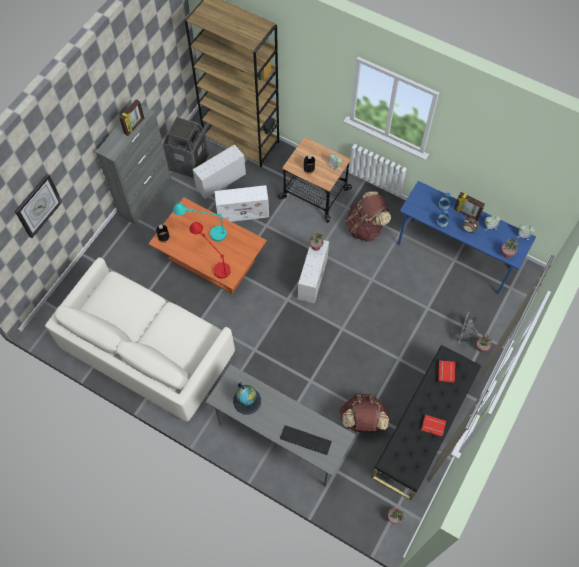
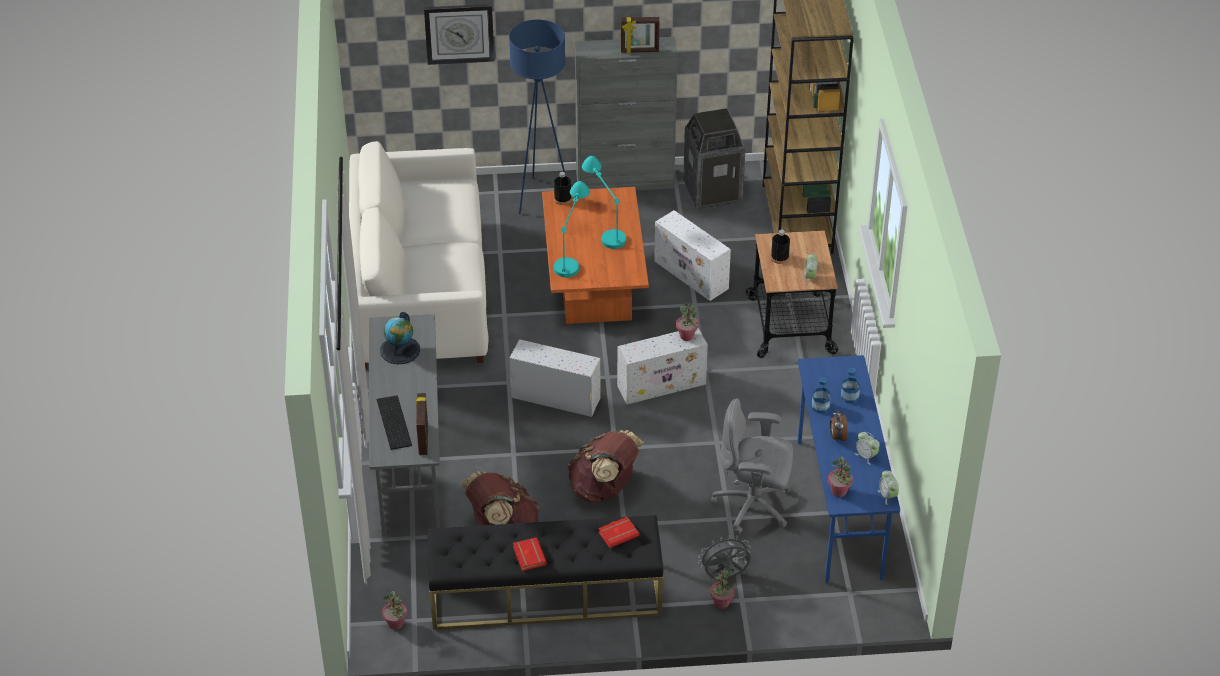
camera: 55 degrees right, 20 degrees down
red table lamp [189,222,231,279] -> turquoise table lamp [554,181,590,277]
white storage box [193,145,246,199] -> white storage box moved to [509,339,600,417]
brown backpack [345,191,391,242] -> brown backpack moved to [567,430,644,503]
picture frame [454,192,485,221] -> picture frame moved to [416,393,428,455]
none -> blue floor lamp [509,20,566,214]
none -> grey office chair [711,398,793,534]

